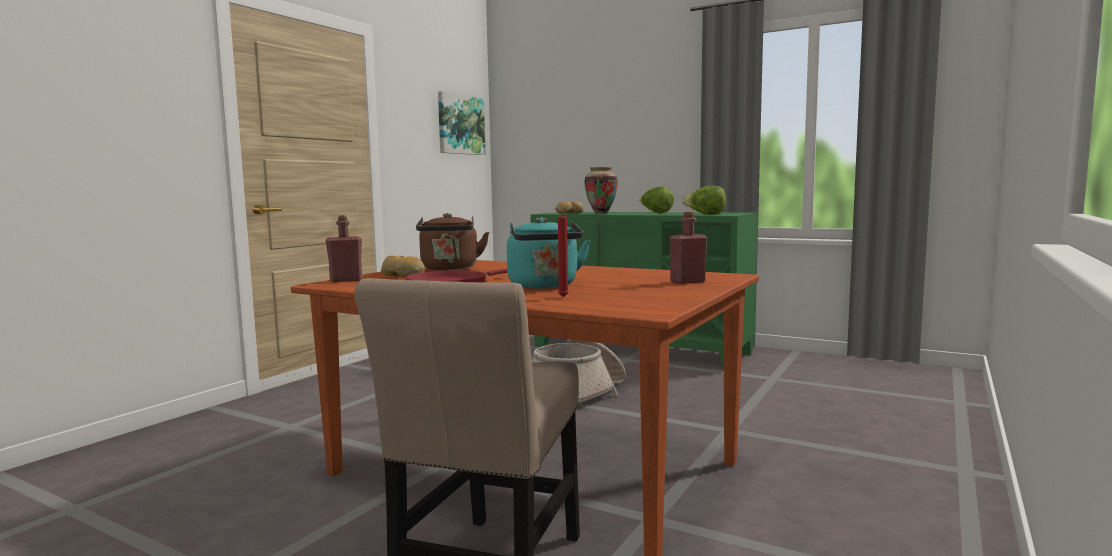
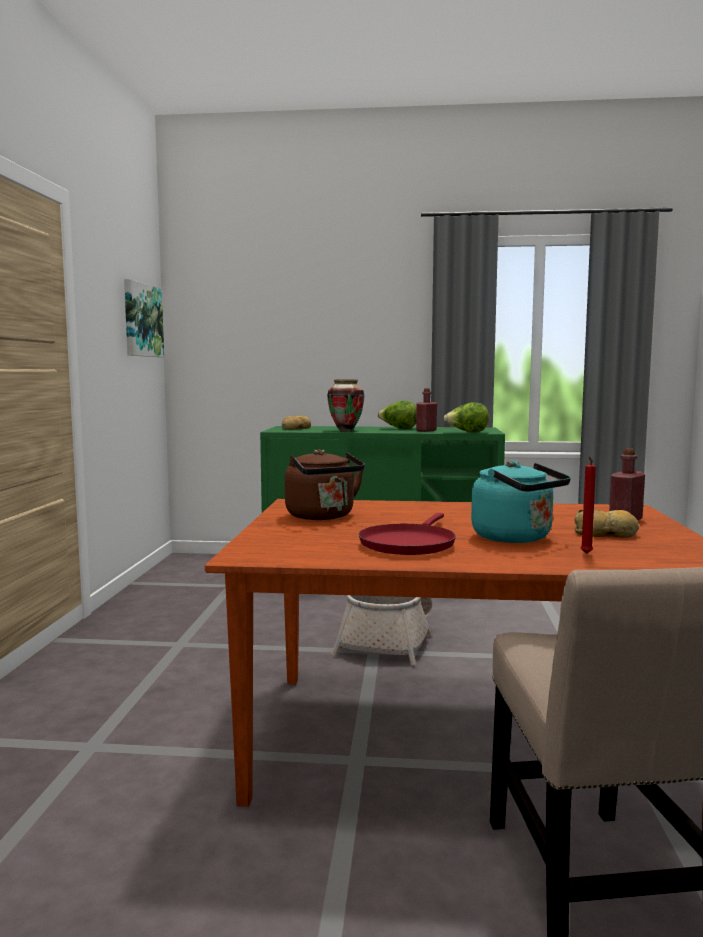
camera: 25 degrees left, 0 degrees up
red bottle [325,215,362,282] -> red bottle moved to [416,388,437,432]
bread [381,256,425,277] -> bread moved to [575,509,639,538]

